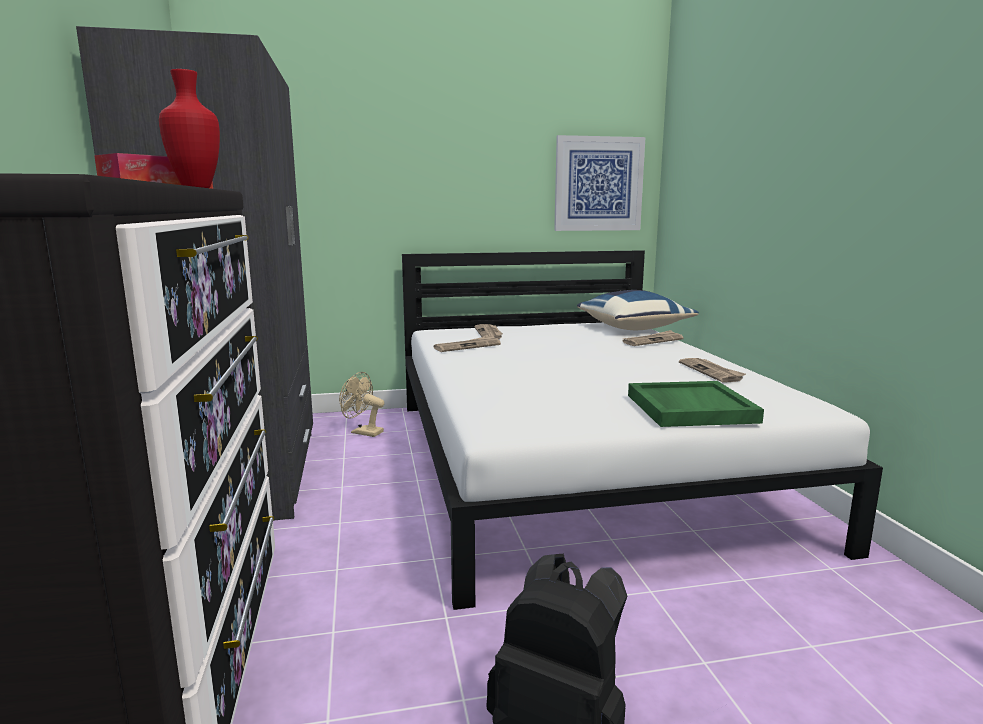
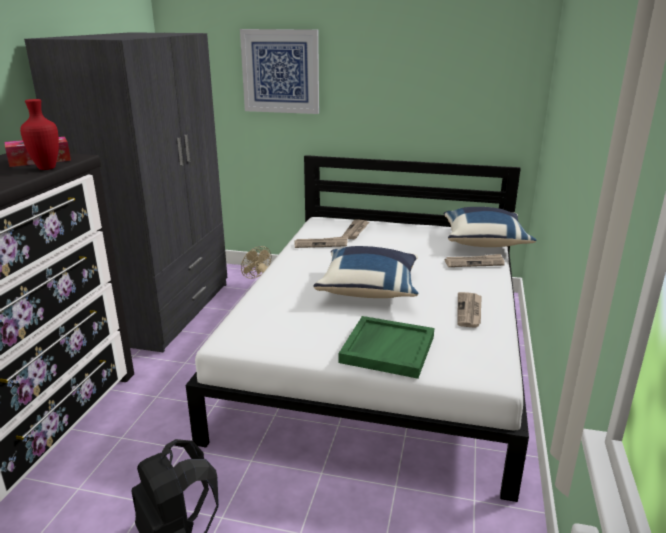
camera: 25 degrees right, 10 degrees up
picture [554,135,645,231] -> picture moved to [240,29,319,114]
none -> blue pillow [313,246,418,298]

